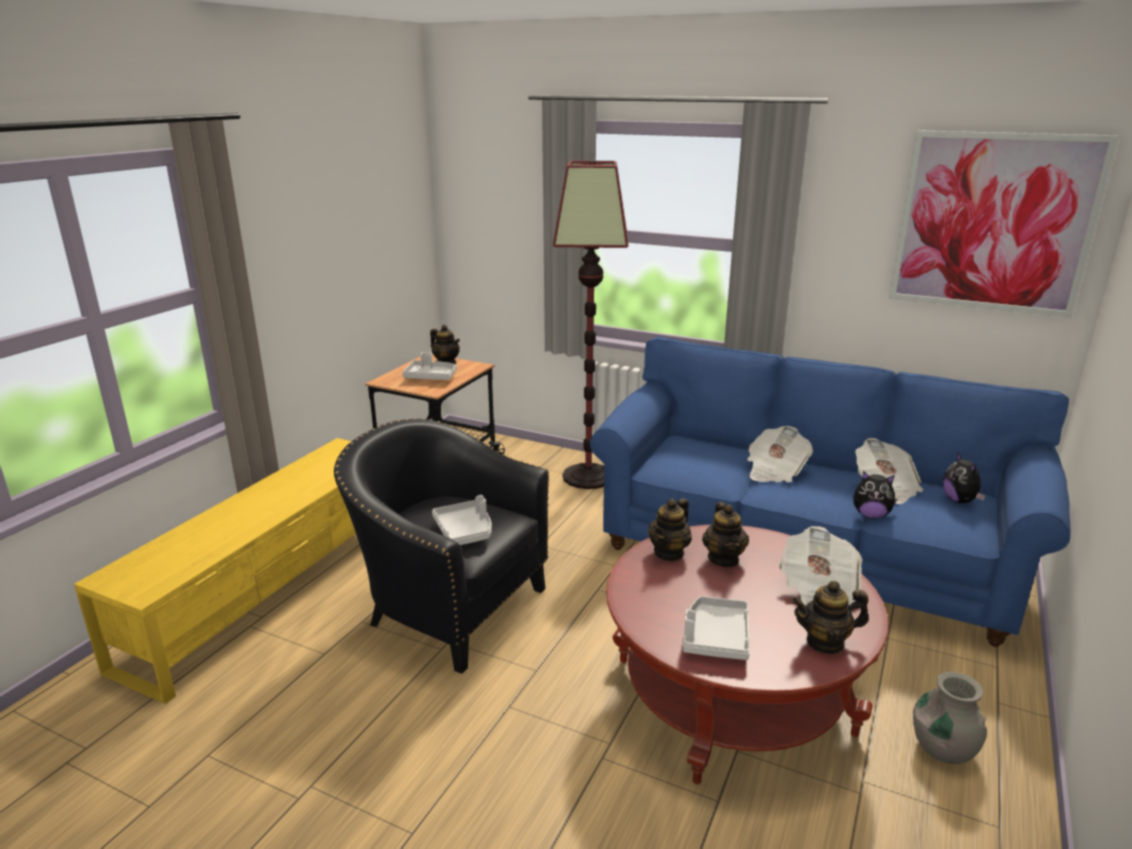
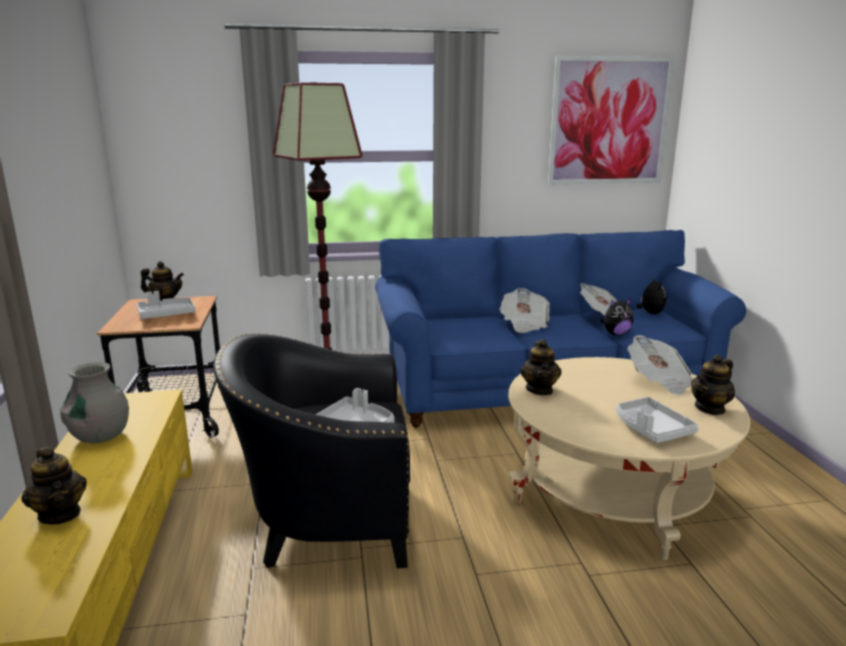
camera: 35 degrees left, 5 degrees down
red coffee table [606,525,889,784] -> beige coffee table [508,357,750,560]
teapot [702,502,749,567] -> teapot moved to [21,447,87,524]
grey vase [913,672,987,764] -> grey vase moved to [60,362,129,443]
plush toy [943,452,985,503] -> plush toy turned 135 degrees counterclockwise [637,277,667,314]

